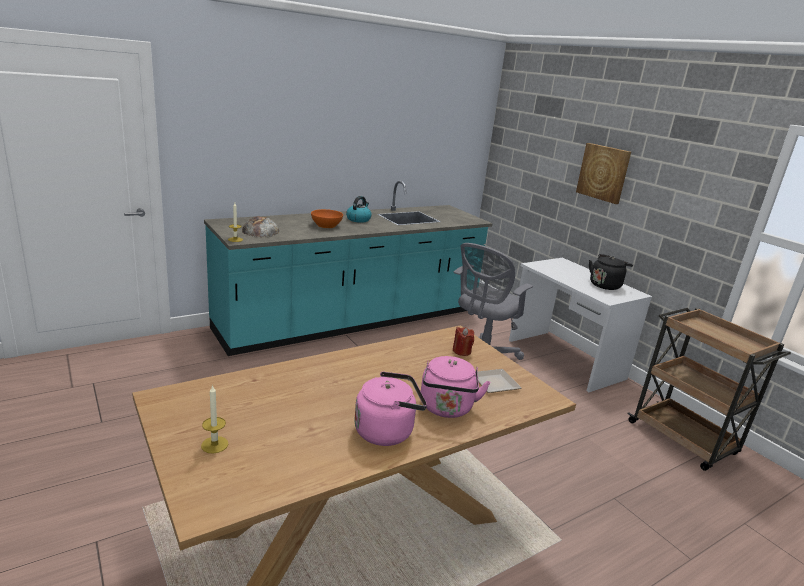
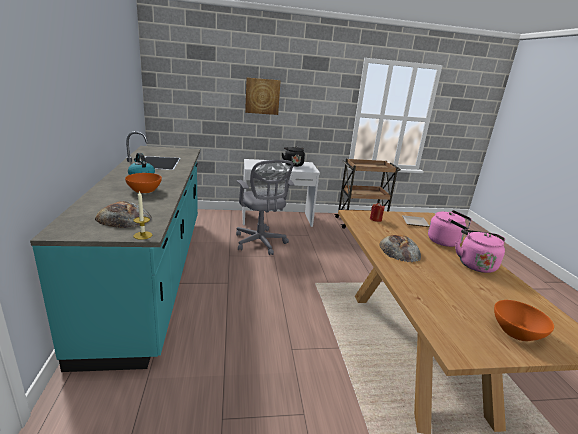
camera: 65 degrees left, 0 degrees up
candle [201,385,229,454] -> orange bowl [494,300,554,341]
none -> bread [380,235,421,262]

